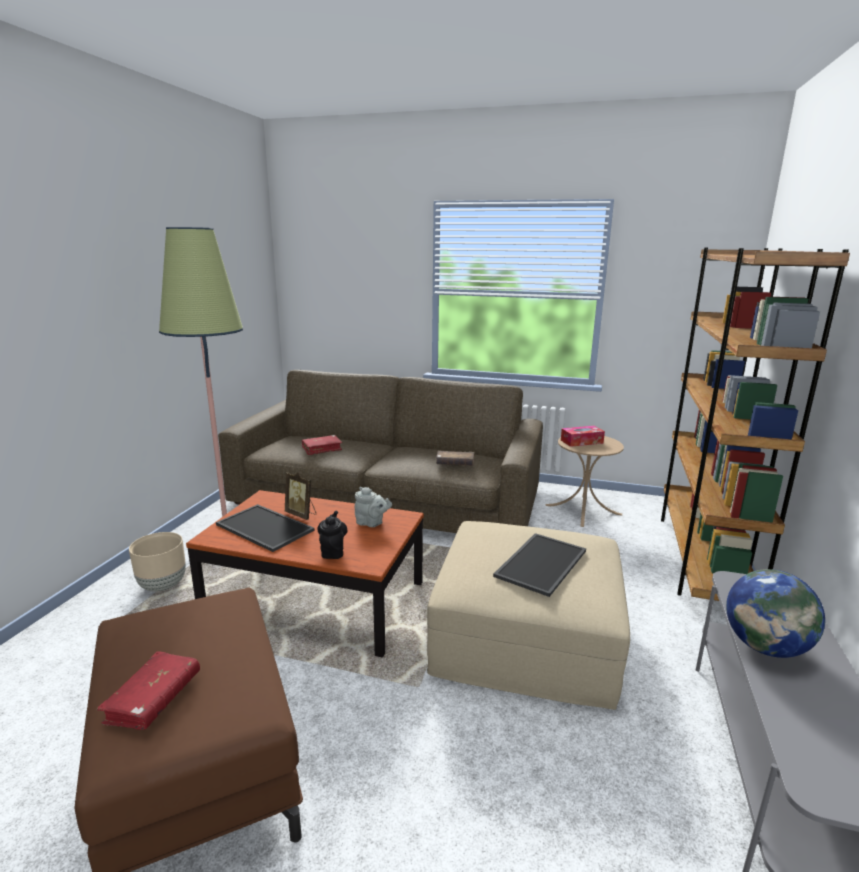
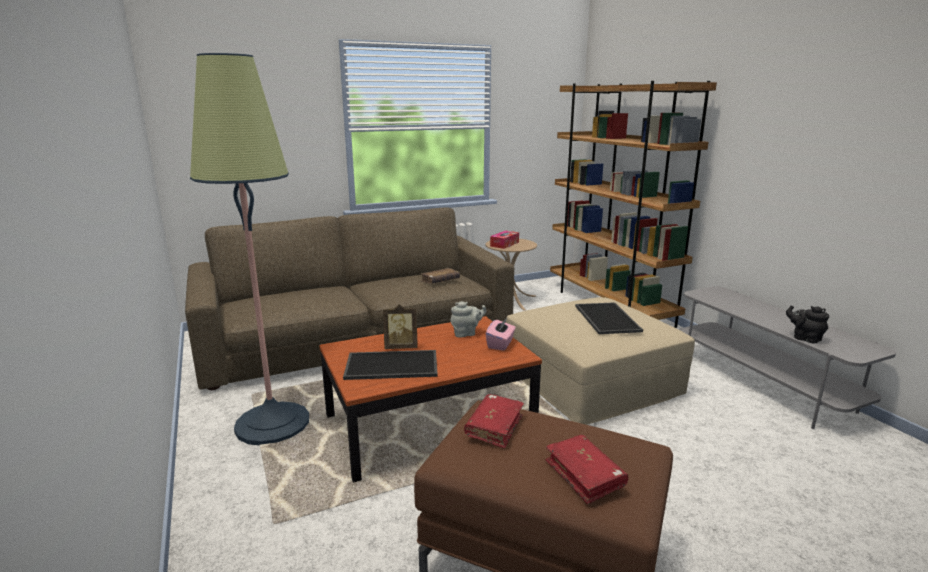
camera: 40 degrees left, 0 degrees up
beige planter [129,532,186,592] -> none
red book [302,435,342,455] -> red book moved to [464,394,524,448]
black teapot [317,511,348,559] -> black teapot moved to [786,305,829,344]
globe [726,569,825,658] -> none
none -> pink tissue box [486,318,516,351]

